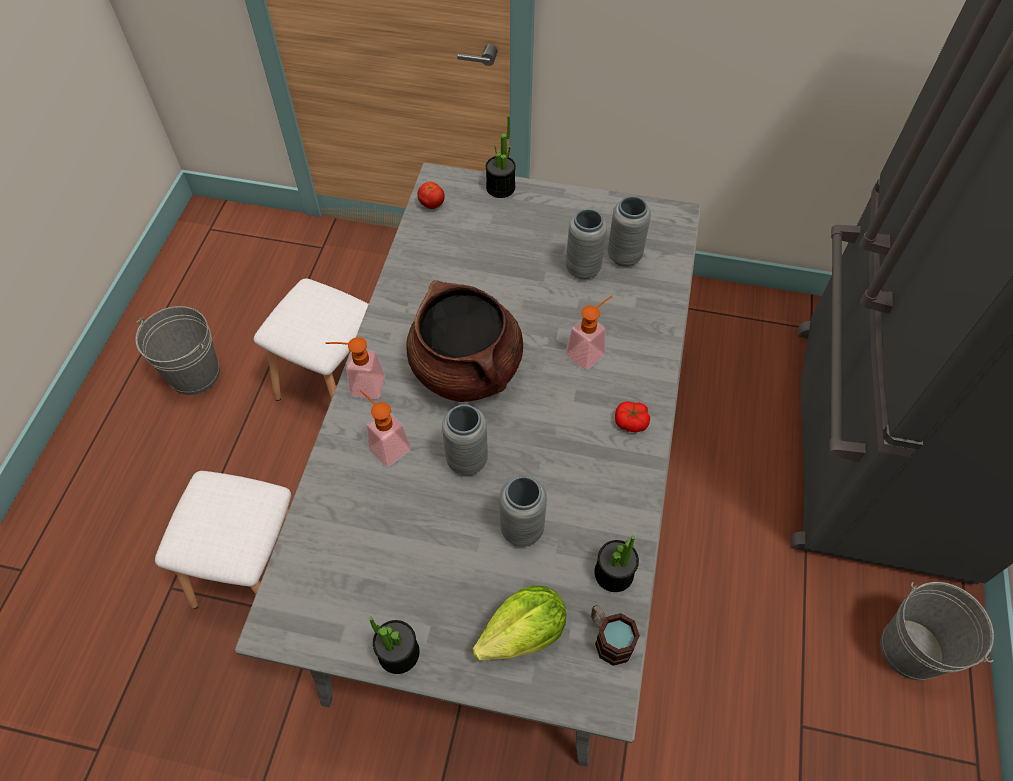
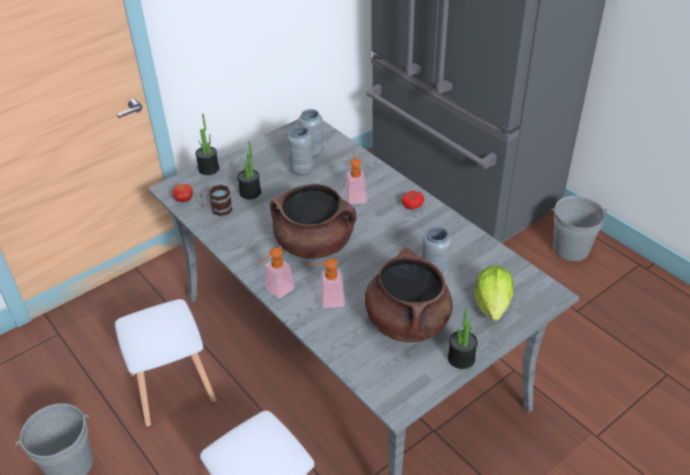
camera: 50 degrees left, 15 degrees down
grey vase [442,404,488,475] -> none
mug [591,605,640,666] -> mug moved to [200,185,233,216]
potted plant [594,536,639,592] -> potted plant moved to [237,141,261,199]
none -> brown cooking pot [365,247,453,342]

